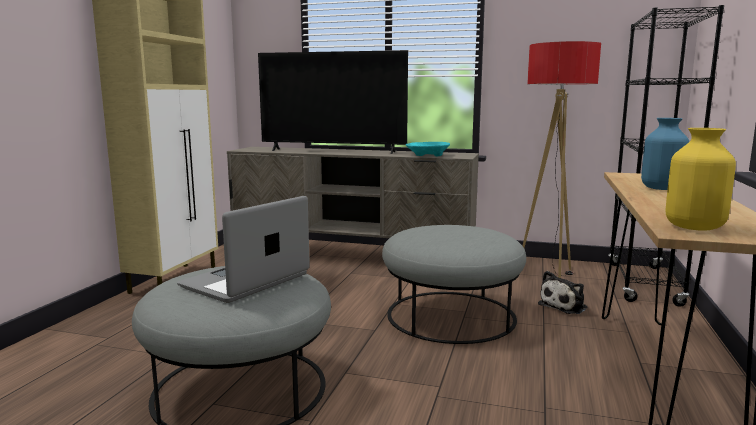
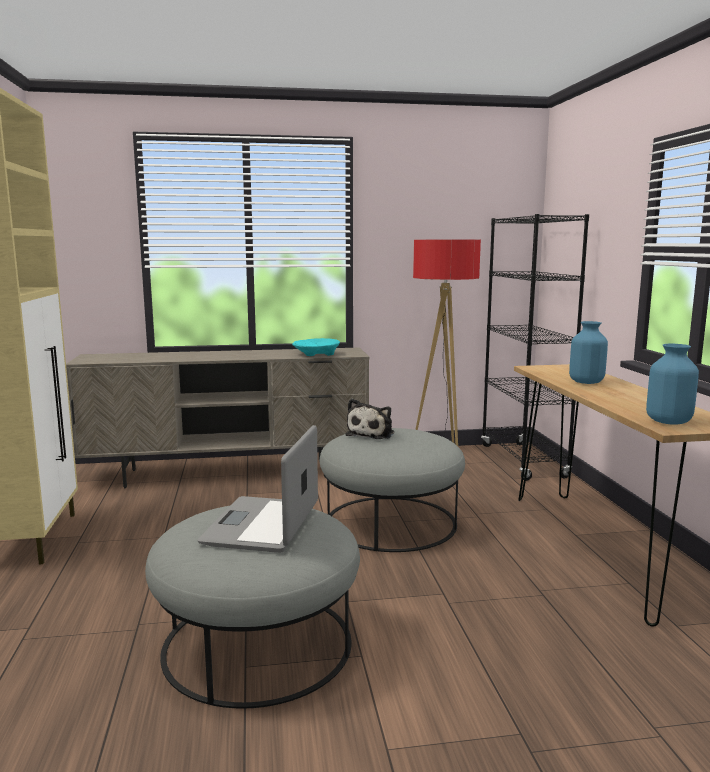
camera: 25 degrees left, 0 degrees up
television [258,50,408,154] -> none
plush toy [538,271,587,314] -> plush toy moved to [346,399,394,439]
yellow vase [666,128,736,230] -> blue vase [646,344,699,425]

